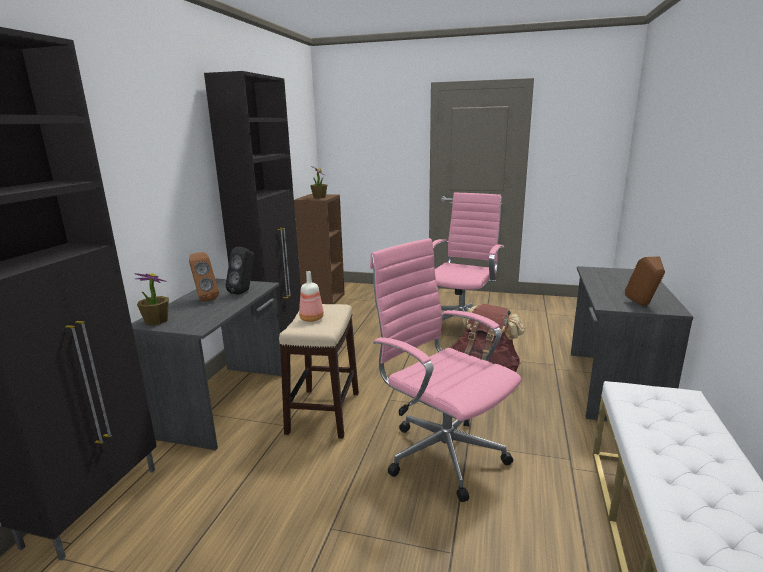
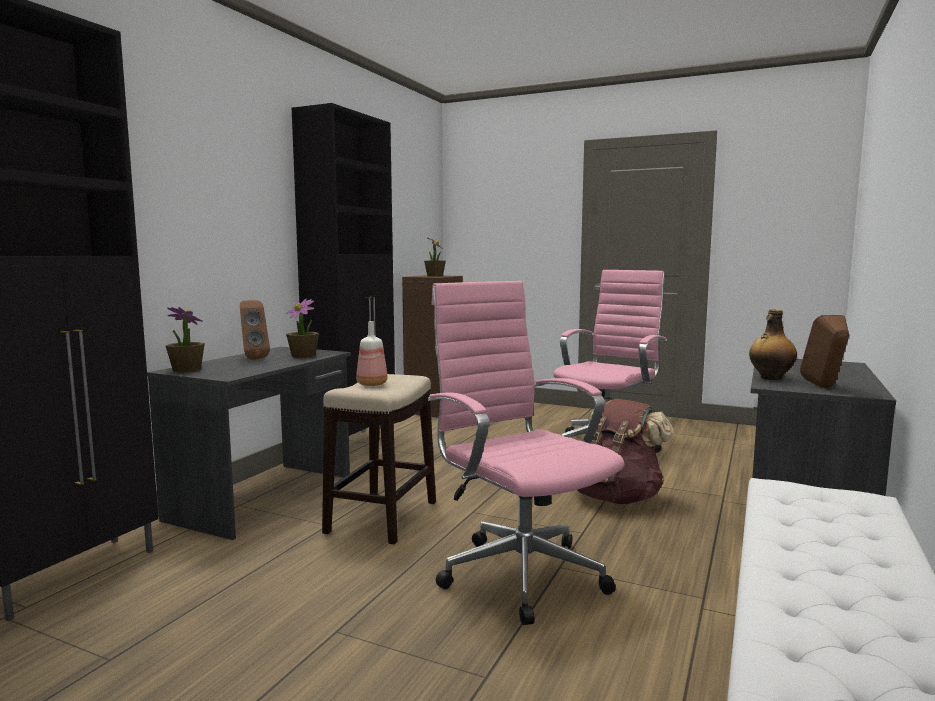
camera: 10 degrees right, 10 degrees down
black speaker [225,247,254,295] -> potted plant [286,299,319,358]
none -> bottle [749,309,797,380]

